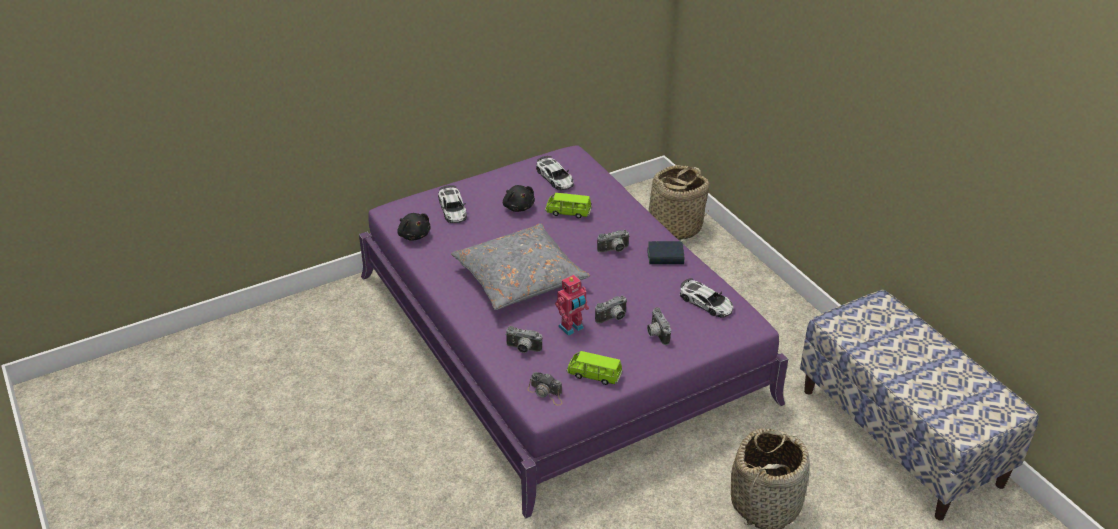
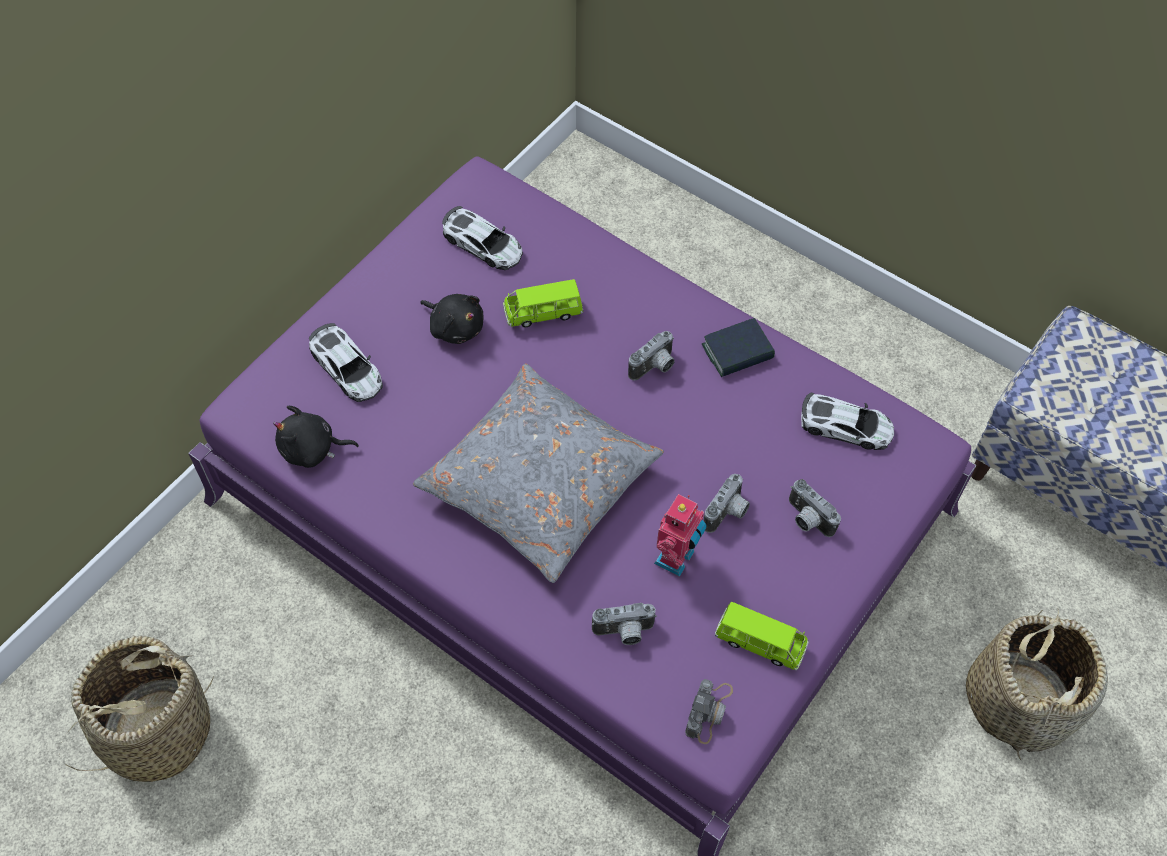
camera: 25 degrees left, 20 degrees up
black plush toy [397,213,431,241] -> black plush toy turned 150 degrees clockwise [273,406,359,468]
camera [527,372,562,406] -> camera turned 75 degrees counterclockwise [685,679,733,744]
green toy car [567,351,622,385] -> green toy car turned 150 degrees counterclockwise [715,602,809,670]
basket [648,165,710,240] -> basket moved to [59,636,214,782]

